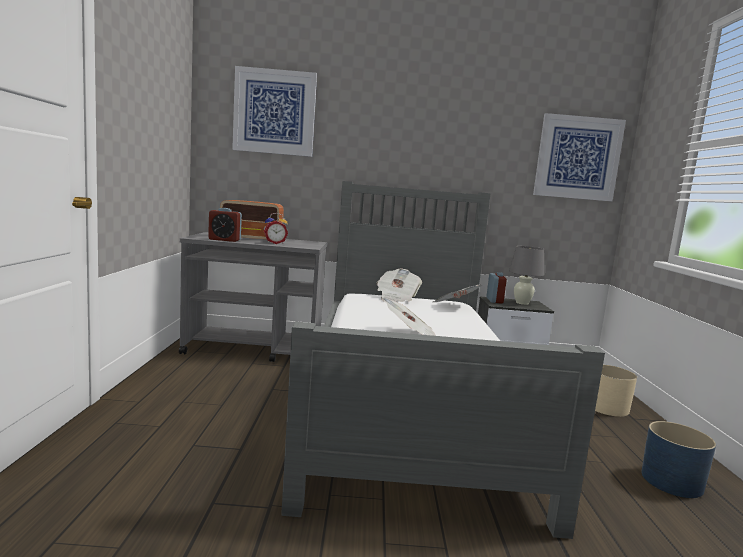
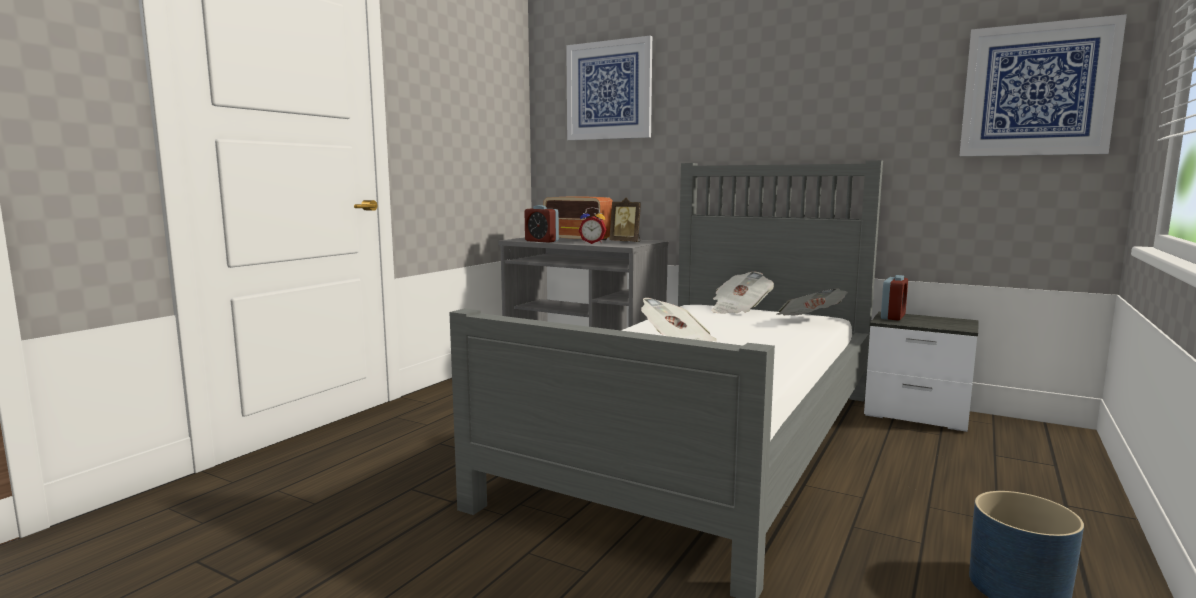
camera: 30 degrees right, 0 degrees up
grey table lamp [509,246,544,305] -> none
beige planter [595,364,637,417] -> none
none -> picture frame [609,198,641,242]

